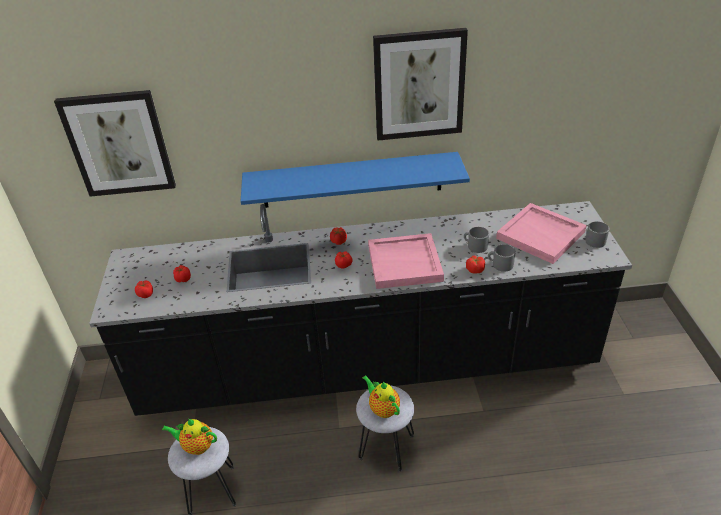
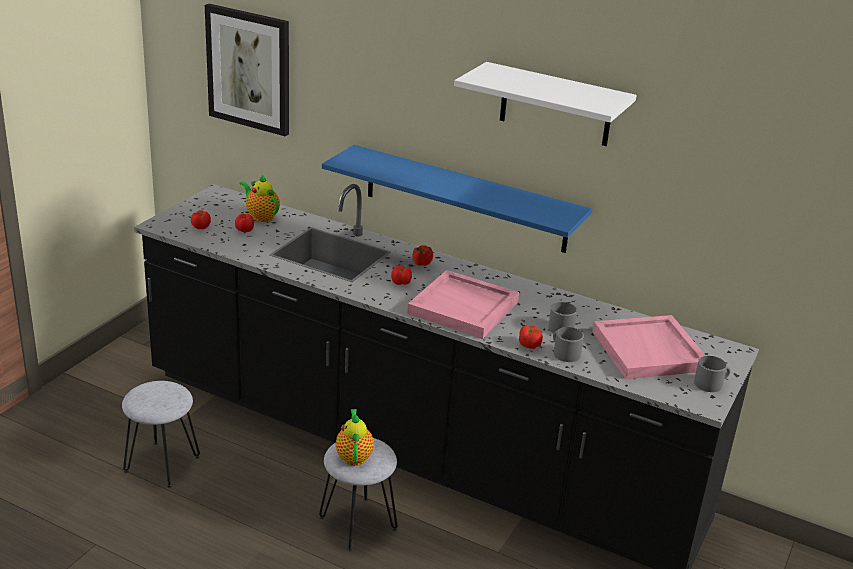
camera: 30 degrees right, 10 degrees down
teapot [162,419,217,455] -> teapot moved to [239,174,280,222]
picture [373,28,468,140] -> white shelf [454,62,637,146]

